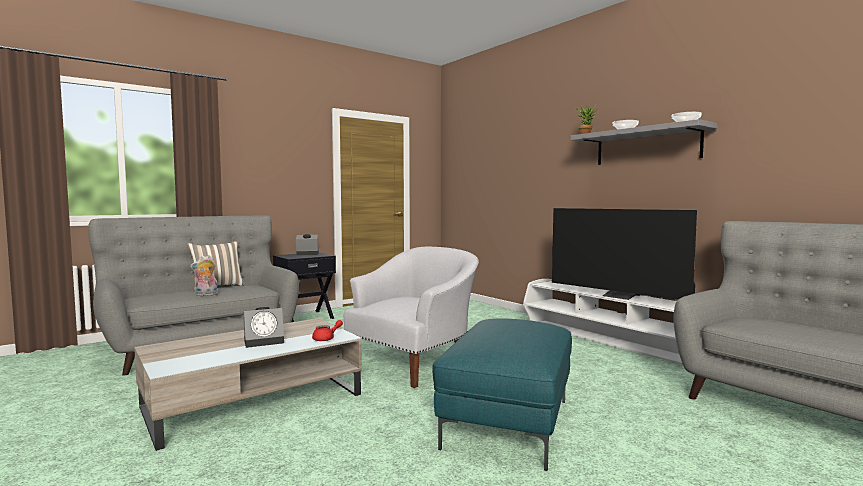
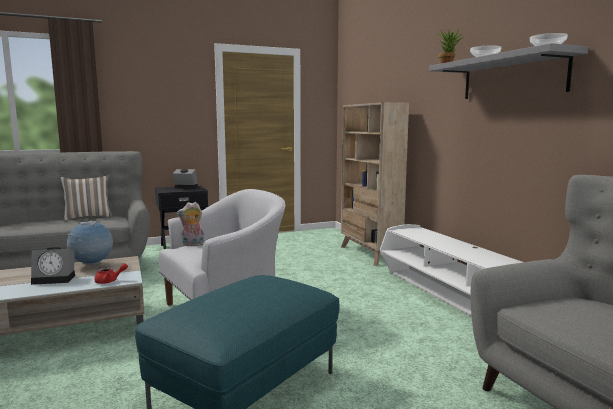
camera: 15 degrees right, 5 degrees up
plush toy [190,255,218,296] -> plush toy moved to [177,202,205,246]
television [552,208,697,300] -> none
none -> globe [67,220,113,265]
none -> beige bookcase [341,102,409,266]

